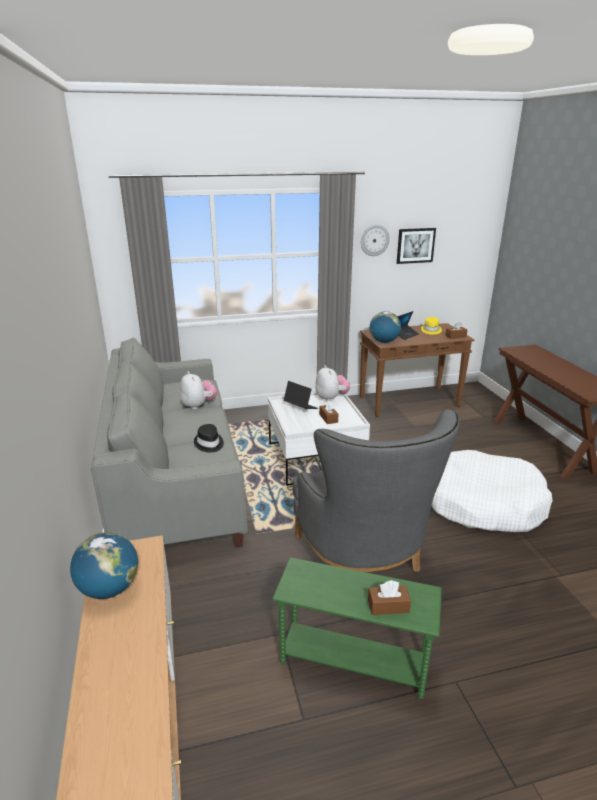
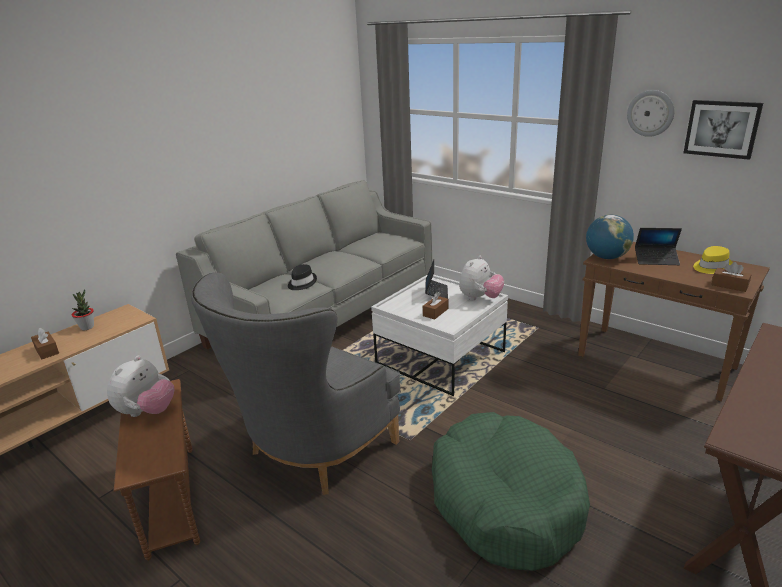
camera: 55 degrees right, 0 degrees up
globe [70,532,138,599] -> potted plant [72,289,94,330]
plush toy [180,371,217,409] -> plush toy moved to [107,356,175,417]
green side table [273,558,442,699] -> brown side table [113,379,200,561]
brown tissue box [368,580,411,615] -> brown tissue box moved to [31,328,59,359]
white dog bed [431,450,553,532] -> green dog bed [432,412,590,571]

